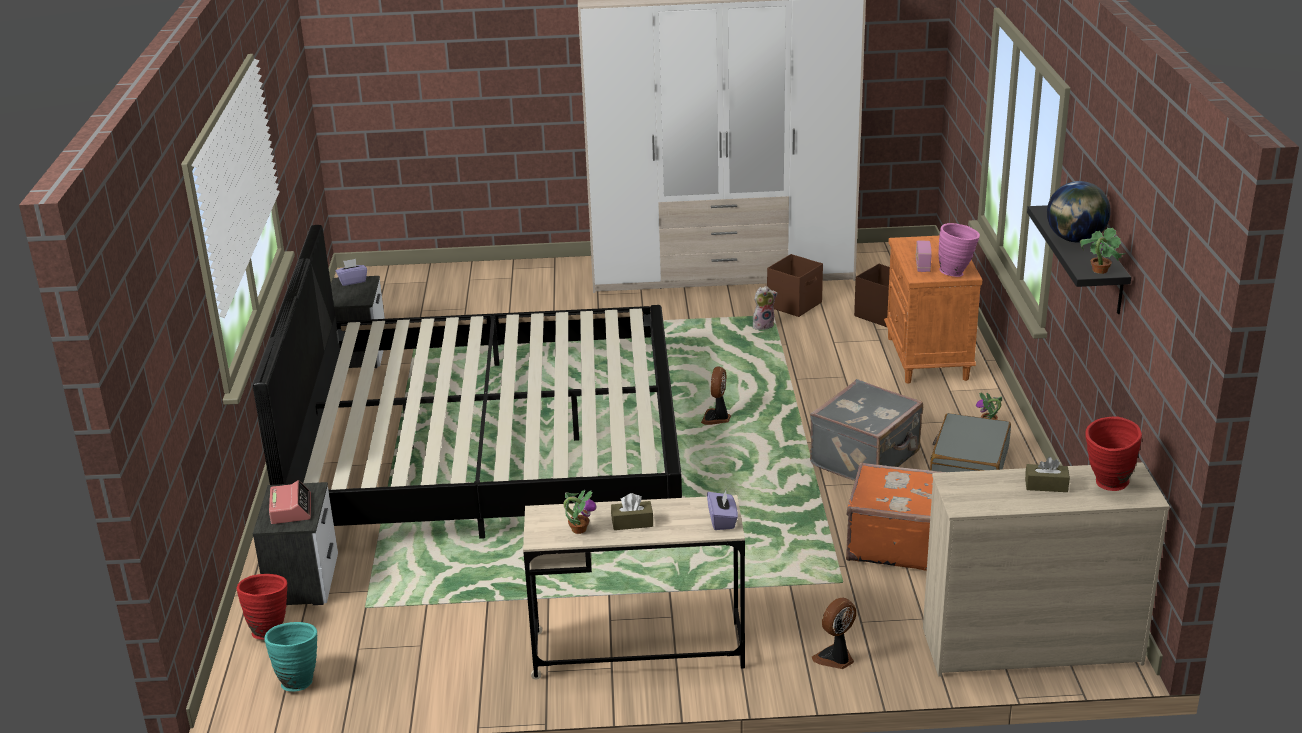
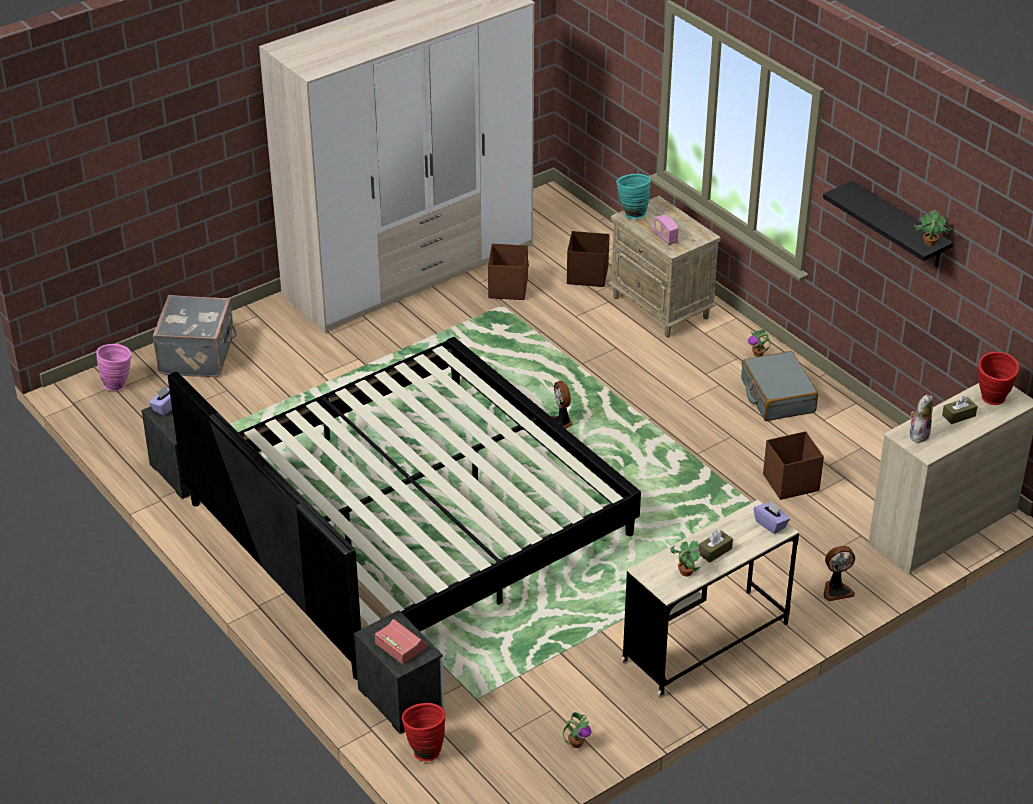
camera: 35 degrees left, 10 degrees up
turquoise vase [264,622,317,692] -> turquoise vase moved to [616,174,651,219]
plush toy [753,286,778,330] -> plush toy moved to [910,395,933,443]
grey suitcase [810,379,923,481] -> grey suitcase moved to [152,295,236,377]
fan [812,598,856,669] -> fan turned 120 degrees counterclockwise [824,546,855,601]
orange suitcase [846,462,943,571] -> brown storage box [763,431,824,500]
orange nightstand [884,236,982,384] -> beige nightstand [608,196,720,337]
pink vase [938,223,980,277] -> pink vase moved to [96,344,132,391]
globe [1047,181,1111,243] -> none
none -> potted plant [562,712,591,748]

